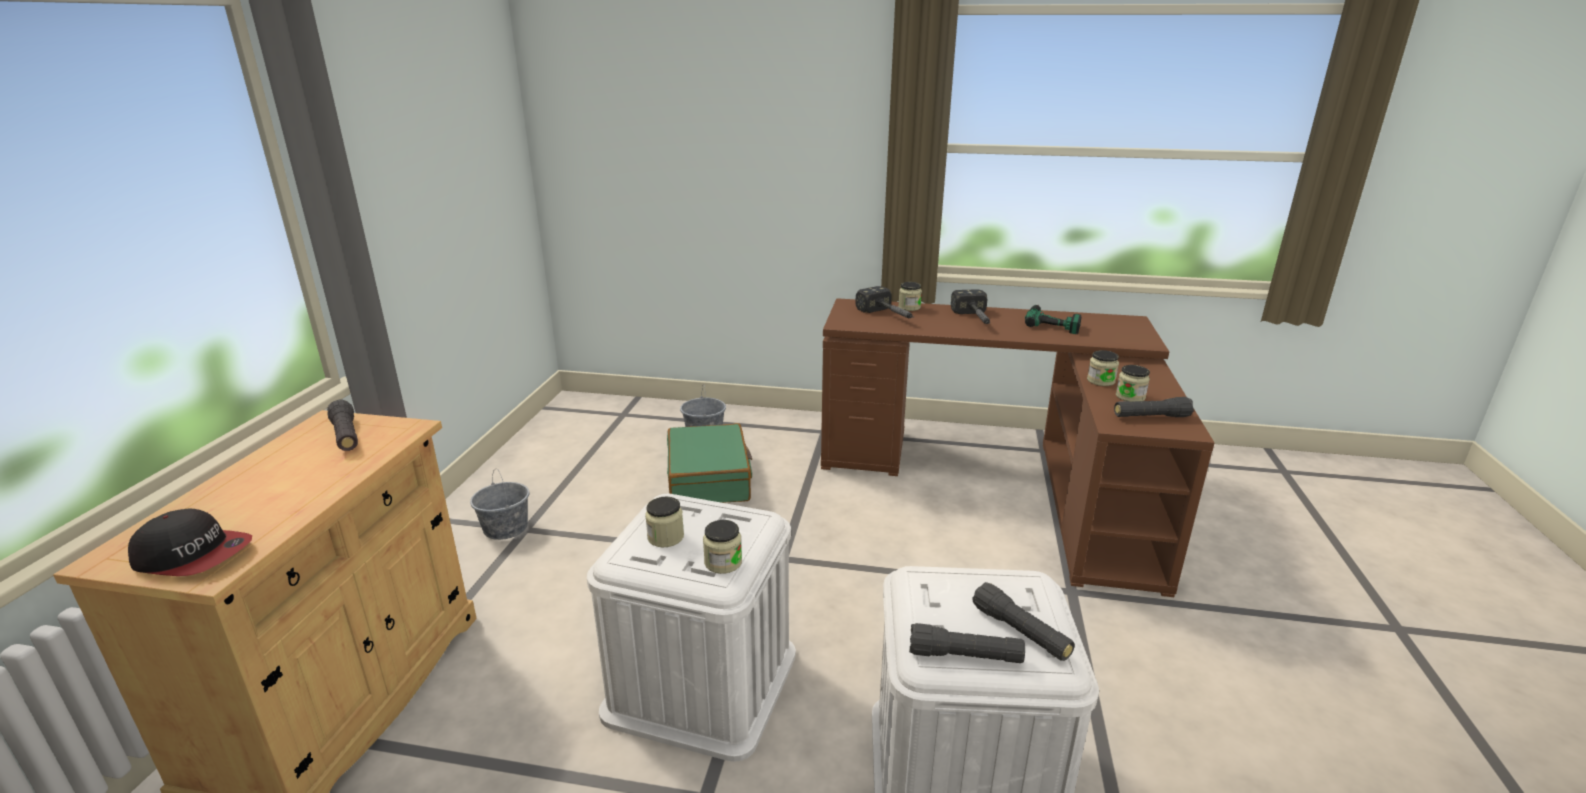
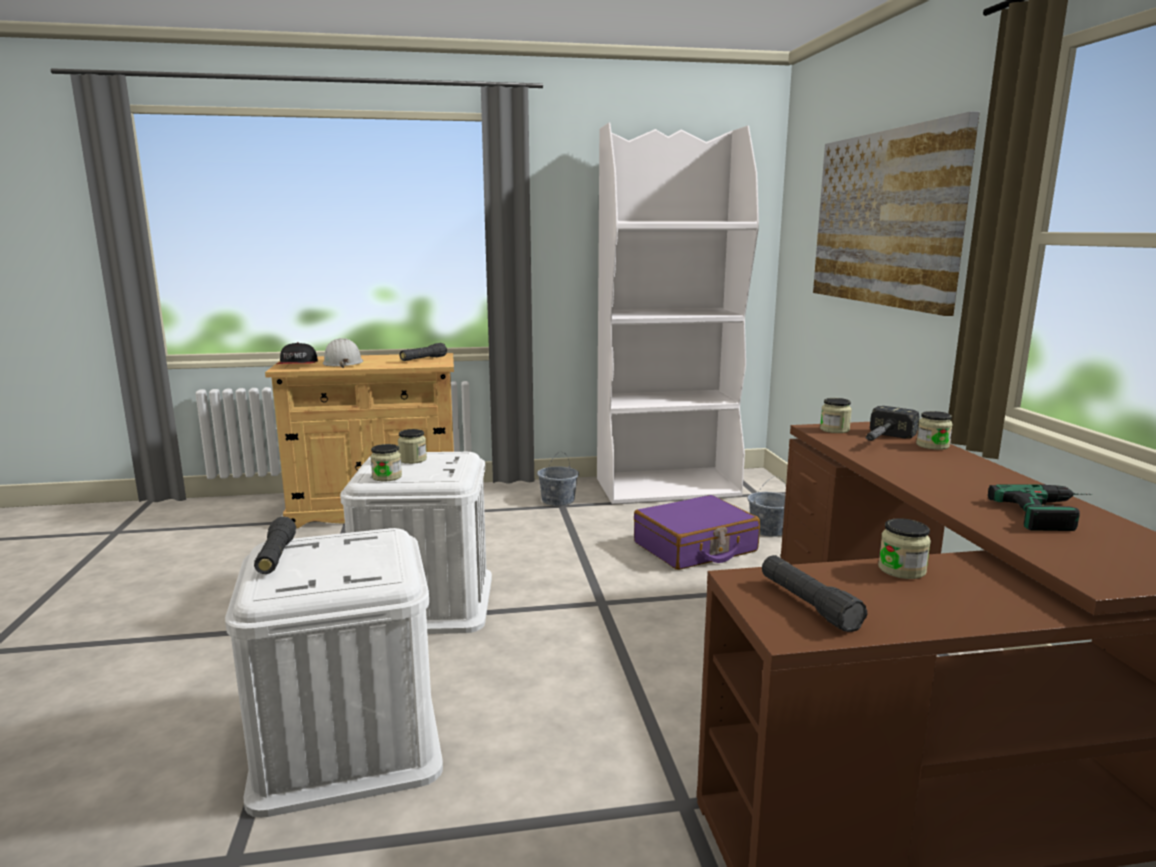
camera: 70 degrees right, 10 degrees down
green suitcase [667,423,752,503] -> purple suitcase [634,495,760,570]
hammer [951,289,990,324] -> none
black flashlight [972,582,1075,661] -> none
jar [1116,365,1150,402] -> jar moved to [820,398,852,433]
none -> white hard hat [323,338,363,368]
none -> white bookcase [597,122,759,504]
none -> picture [813,111,980,316]

